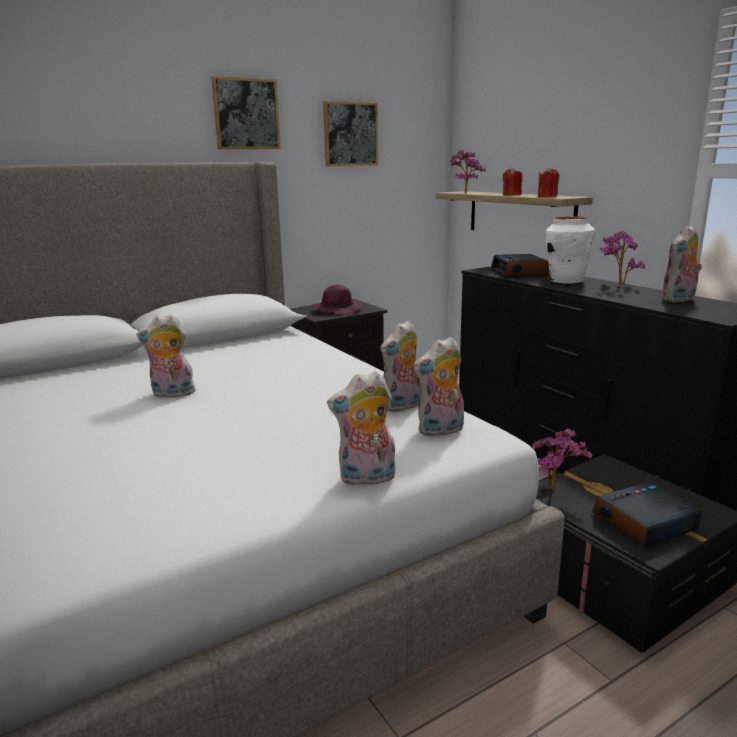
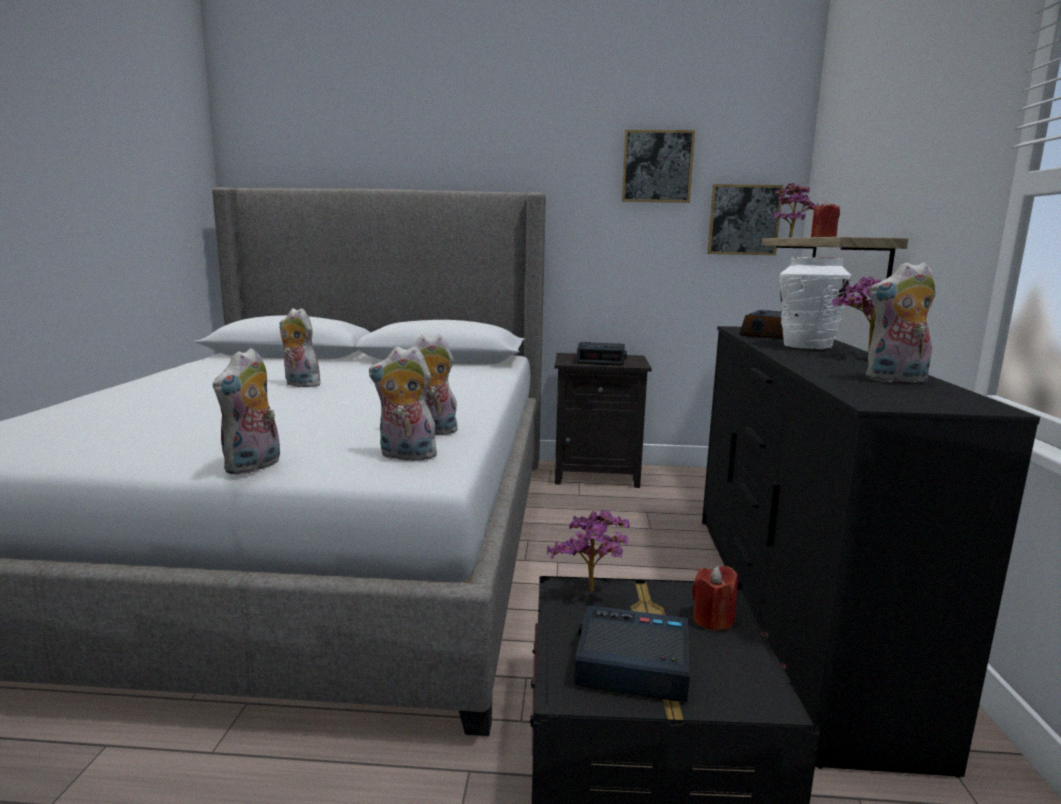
camera: 35 degrees right, 5 degrees down
picture [211,76,281,149] -> picture moved to [707,184,783,255]
purple hat [312,285,363,315] -> alarm clock [577,342,627,366]
plush toy [327,371,396,486] -> plush toy turned 90 degrees counterclockwise [213,348,280,475]
red candle [538,167,559,197] -> red candle moved to [692,566,738,631]

